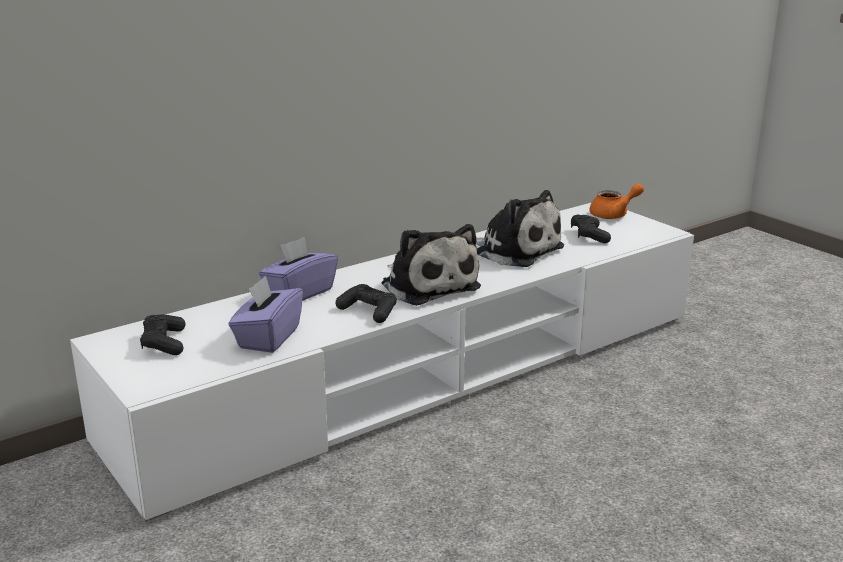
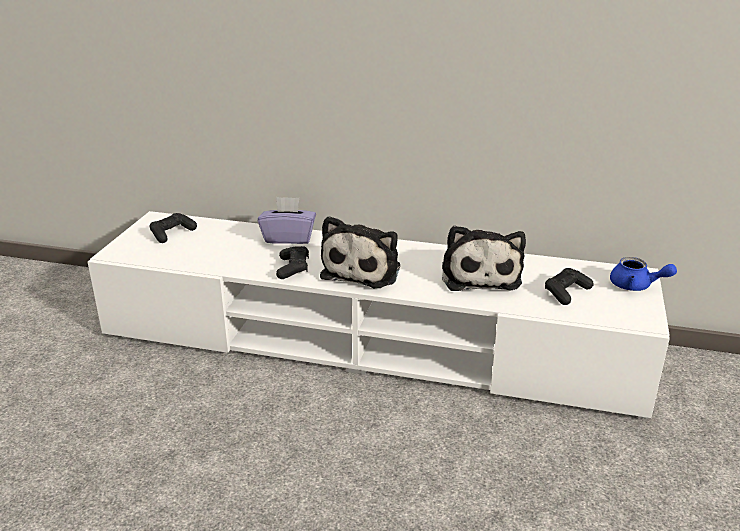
camera: 50 degrees right, 5 degrees up
purple tissue box [228,276,303,353] -> none
orange teapot [589,183,644,219] -> blue teapot [610,257,677,291]

